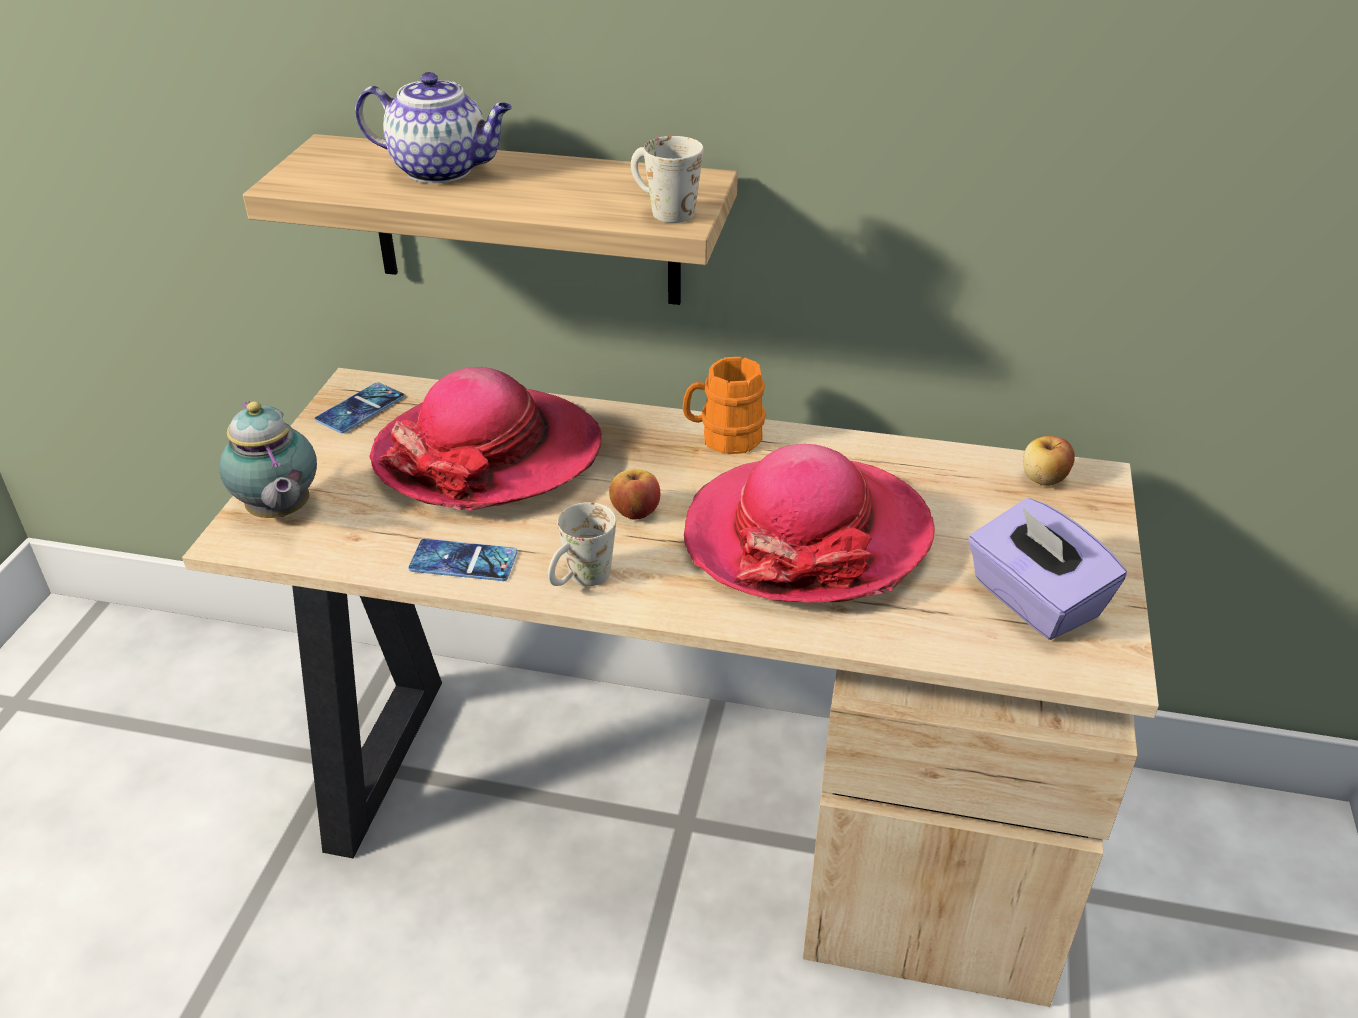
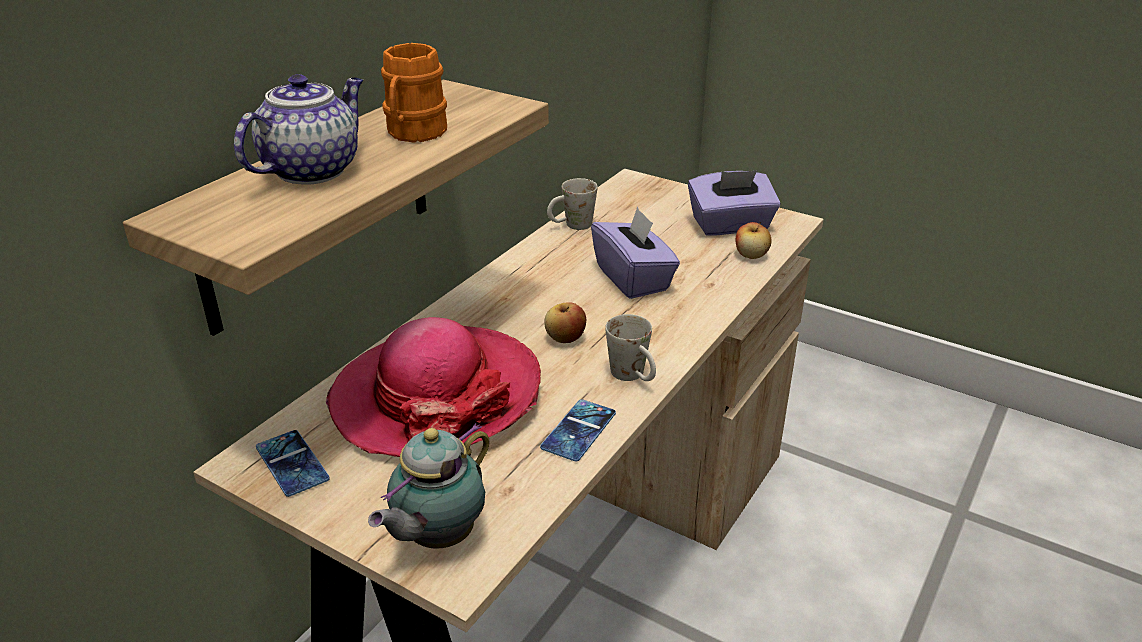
camera: 70 degrees left, 5 degrees down
teapot [219,401,317,518] -> teapot turned 135 degrees clockwise [368,423,490,549]
white mug [631,136,703,223] -> white mug moved to [547,178,598,230]
orange mug [682,357,766,454] -> orange mug moved to [381,43,447,143]
hat [684,444,935,603] -> purple tissue box [591,207,680,299]
apple [1023,436,1075,486] -> apple moved to [736,222,771,259]

